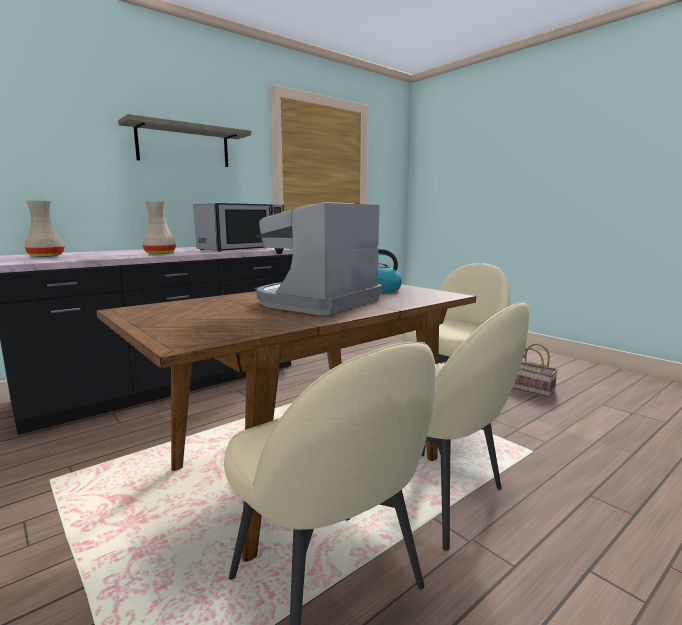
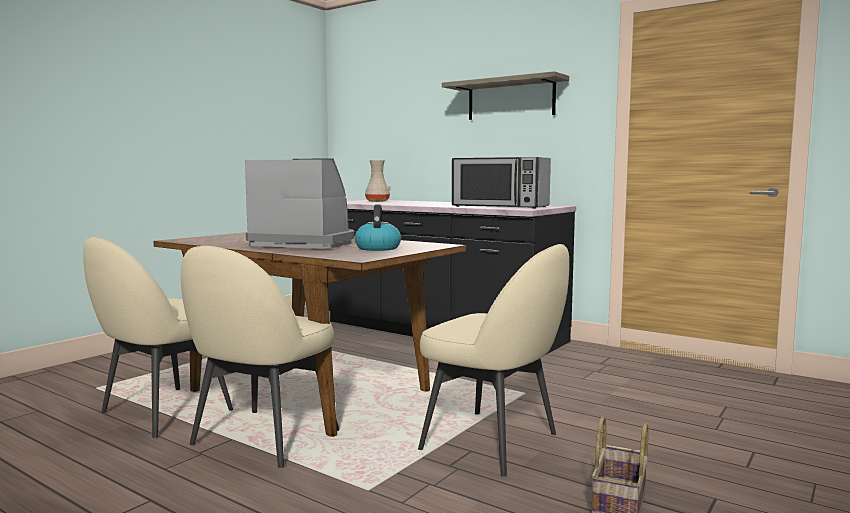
camera: 75 degrees right, 5 degrees down
beige vase [142,202,176,254] -> none

